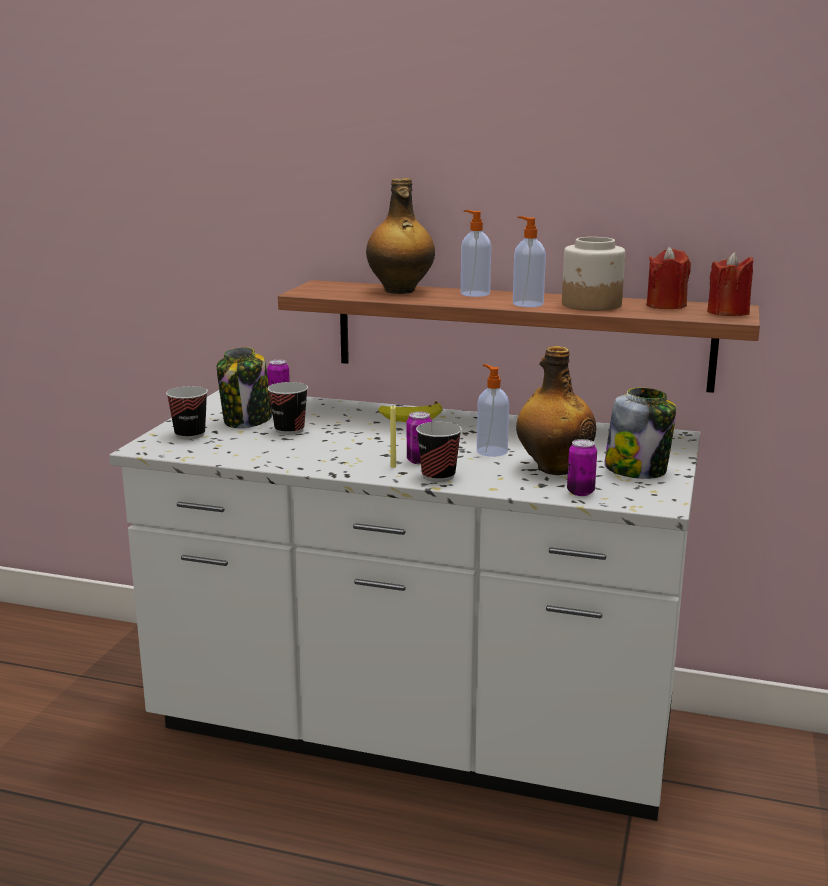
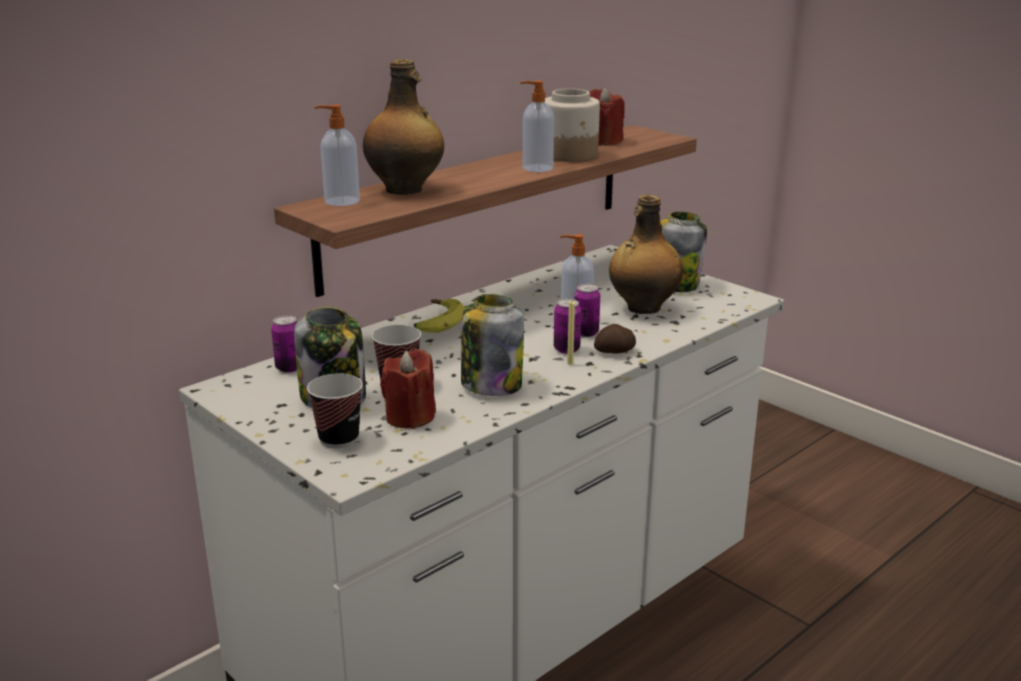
camera: 60 degrees left, 5 degrees up
cup [416,422,462,482] -> potato [594,324,636,353]
soap dispenser [461,210,491,297] -> soap dispenser moved to [314,104,360,206]
can [567,439,597,496] -> can moved to [574,284,600,337]
red candle [707,252,753,316] -> red candle moved to [380,349,436,429]
none -> jar [461,294,524,396]

